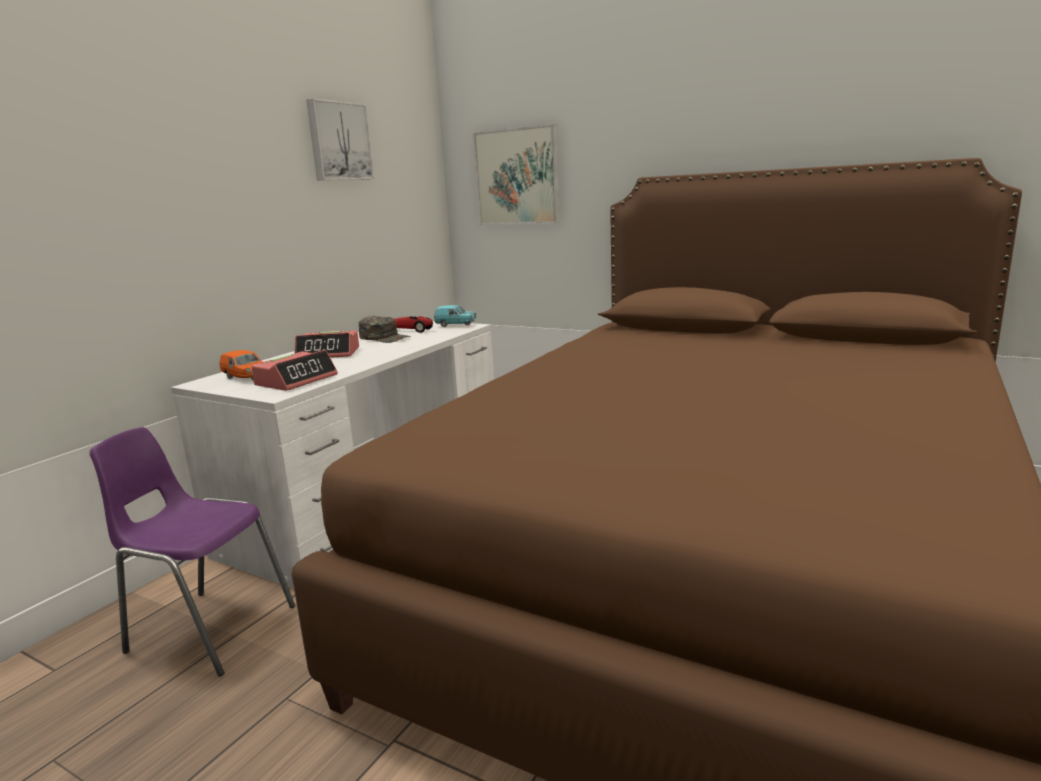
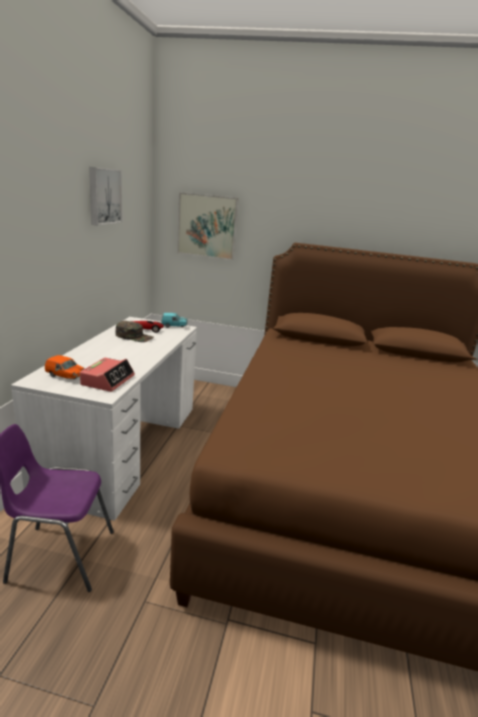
camera: 20 degrees left, 5 degrees up
alarm clock [295,330,359,358] -> none

